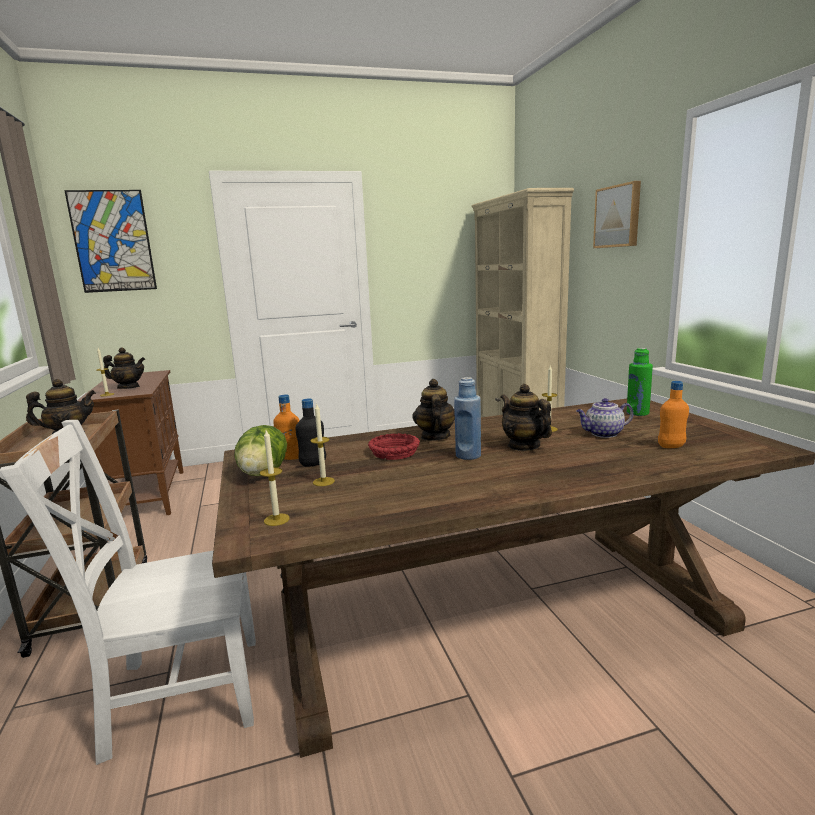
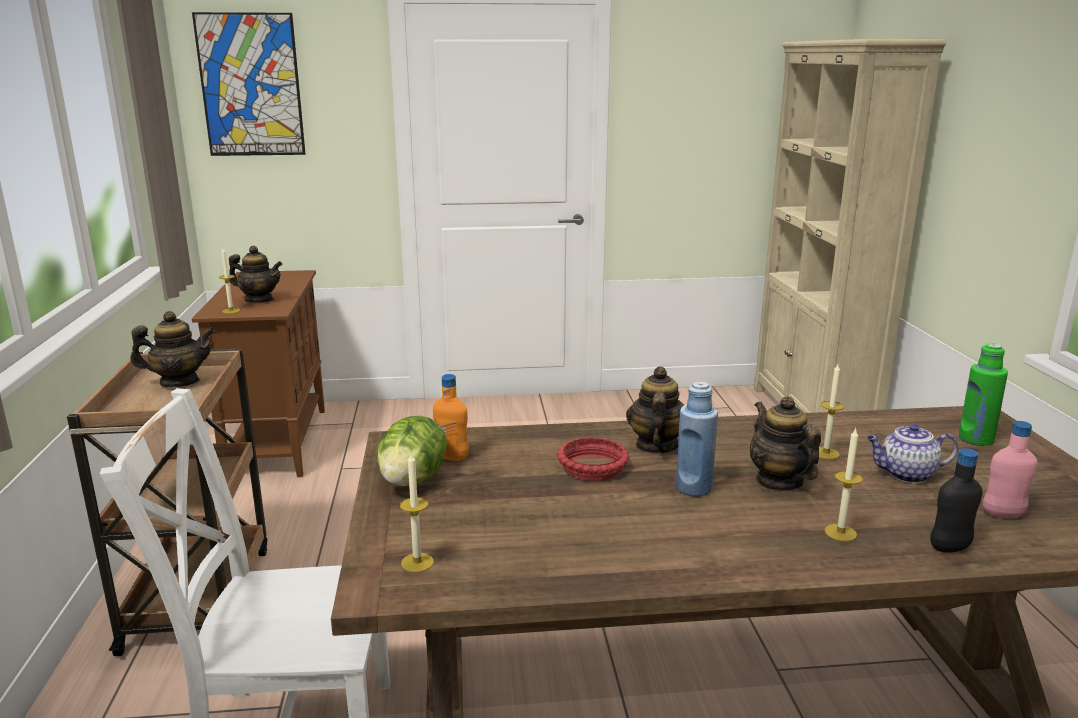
camera: 10 degrees right, 5 degrees up
black bottle [296,398,326,467] -> black bottle moved to [930,448,983,553]
candle [311,404,335,486] -> candle moved to [824,428,863,541]
picture [593,181,641,248] -> none
orange bottle [658,381,689,448] -> pink bottle [983,421,1038,518]

